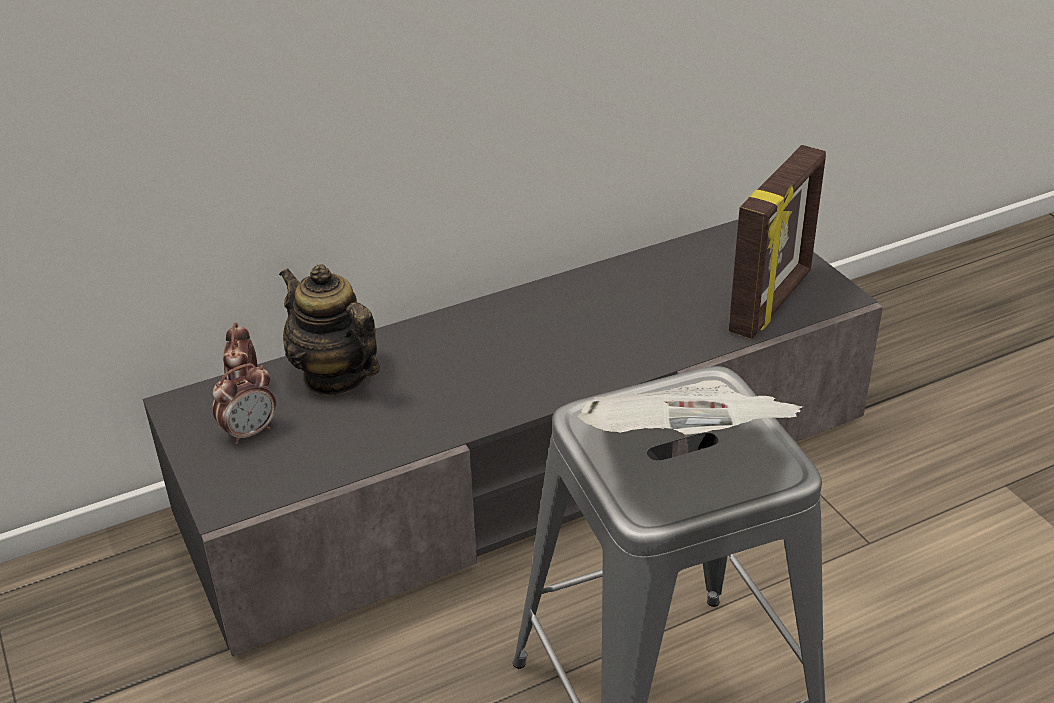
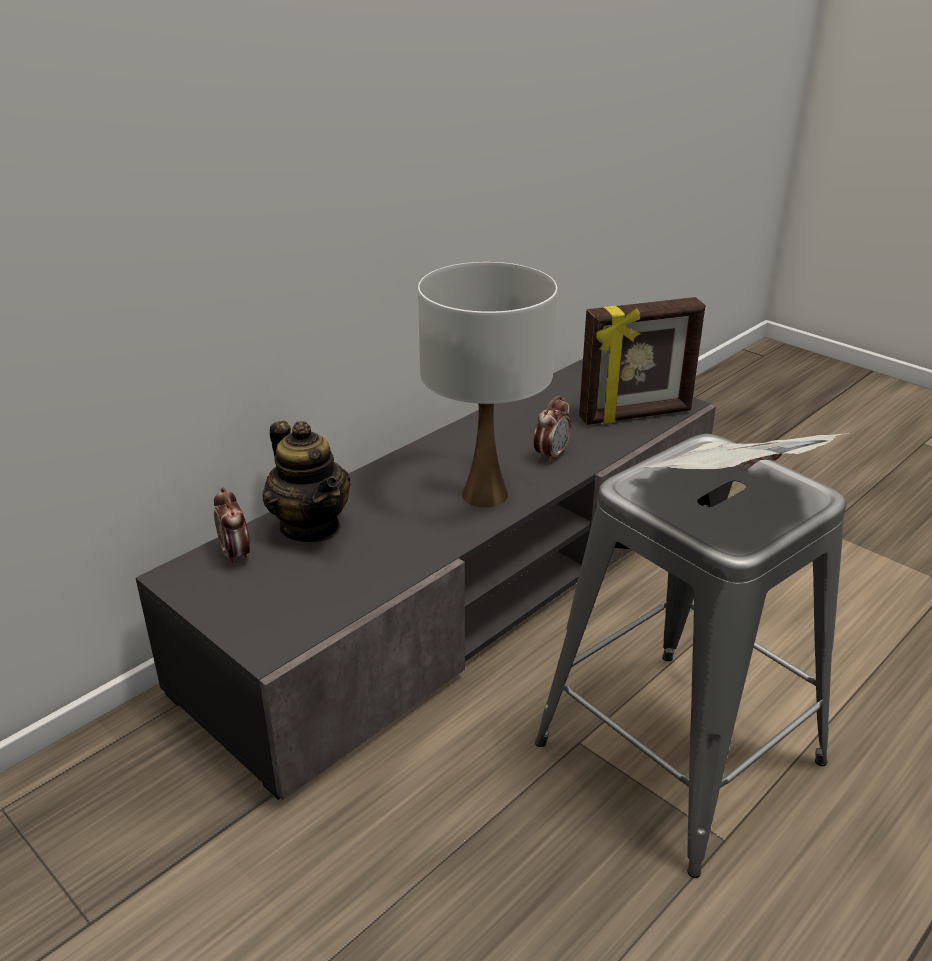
camera: 20 degrees left, 5 degrees down
alarm clock [212,363,276,444] -> alarm clock moved to [534,396,571,463]
teapot [279,264,380,396] -> teapot turned 150 degrees counterclockwise [262,421,351,542]
picture frame [729,145,826,339] -> picture frame turned 60 degrees clockwise [579,297,705,425]
none -> white table lamp [418,262,558,507]

